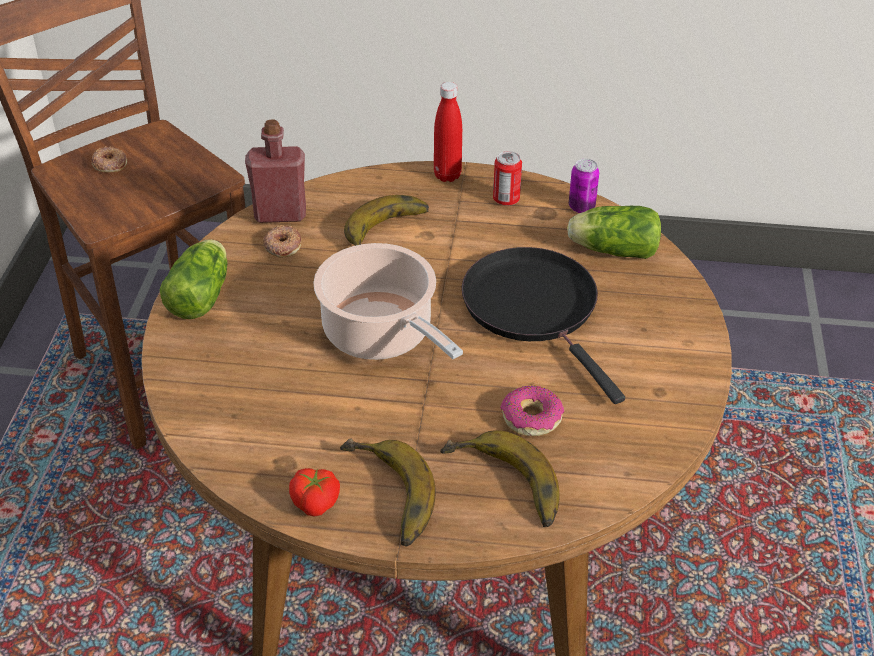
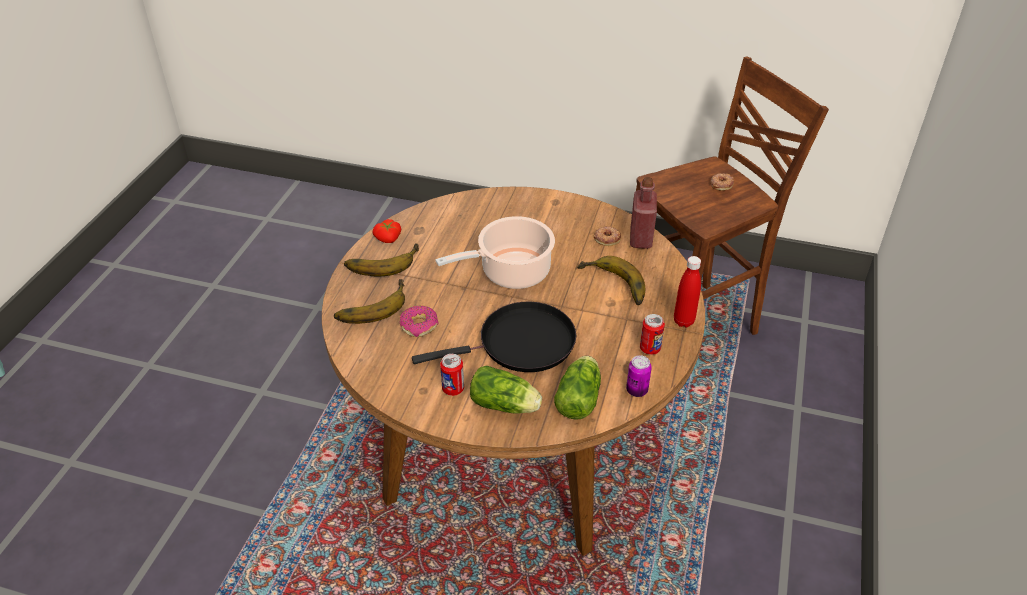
camera: 100 degrees right, 0 degrees up
lettuce [160,239,228,319] -> lettuce moved to [470,366,542,414]
none -> can [440,354,464,396]

